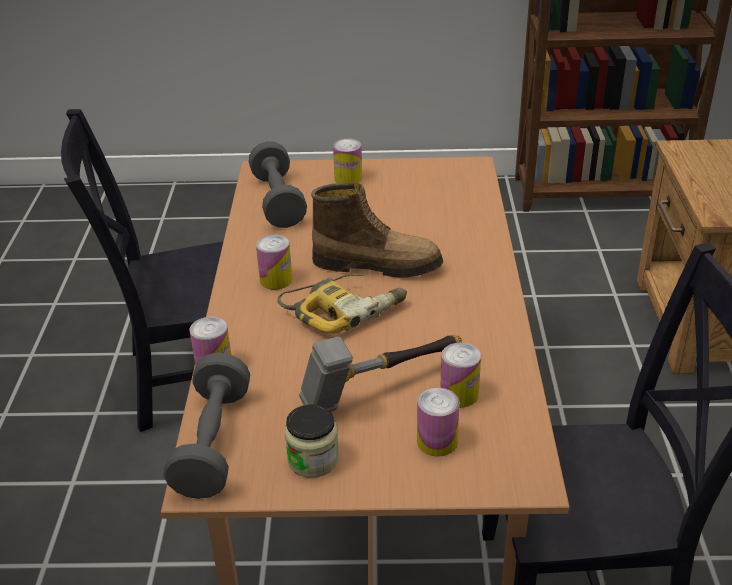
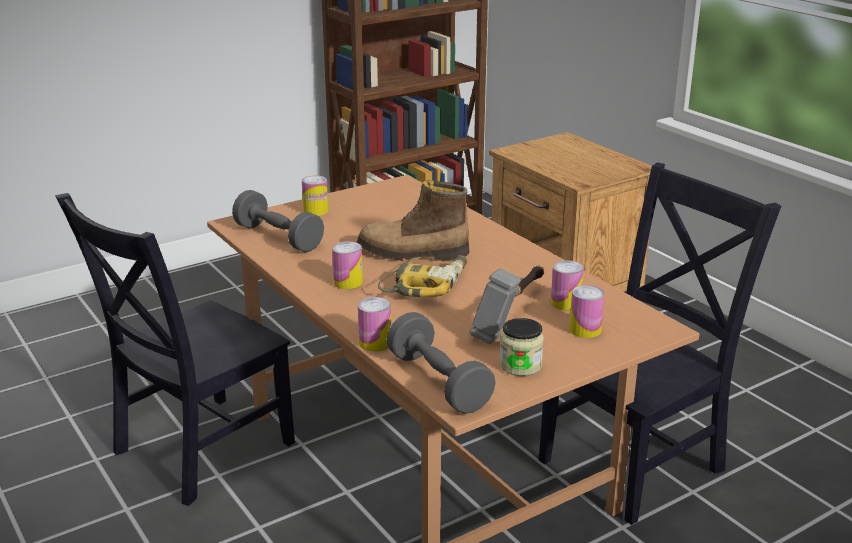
camera: 35 degrees left, 10 degrees down
boot [311,182,443,277] -> boot turned 150 degrees counterclockwise [357,180,469,261]

